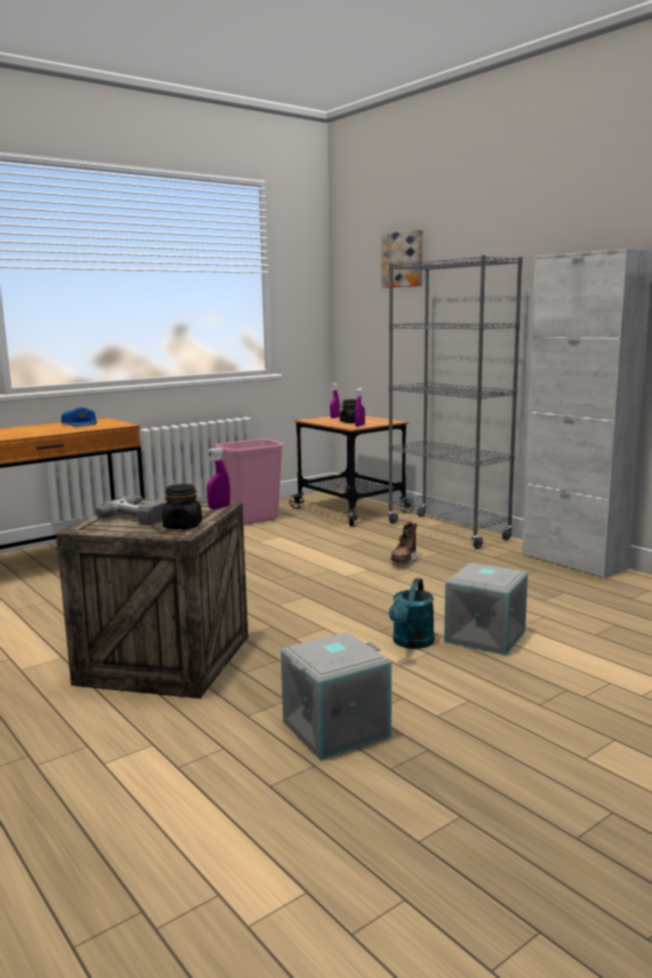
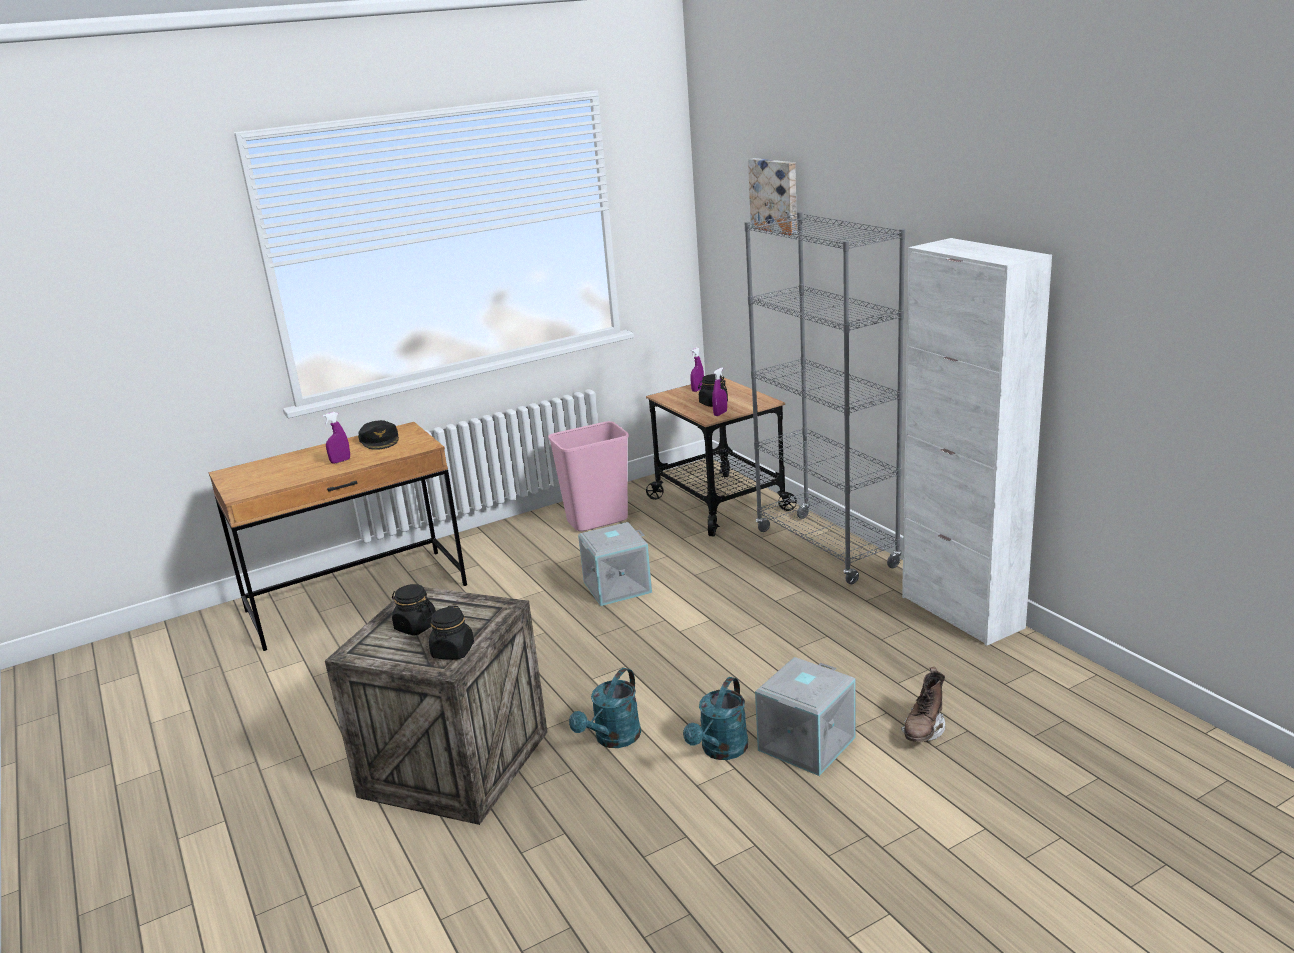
camera: 10 degrees right, 10 degrees up
blue cap [61,407,97,427] -> black cap [358,420,399,450]
power drill [95,495,166,525] -> black jar [392,584,436,635]
purple spray bottle [207,447,230,509] -> purple spray bottle moved to [322,412,350,464]
grey storage box [281,632,392,760] -> grey storage box moved to [578,522,652,606]
brown boot [389,521,418,564] -> brown boot moved to [901,667,945,742]
none -> turquoise watering can [569,668,641,748]

